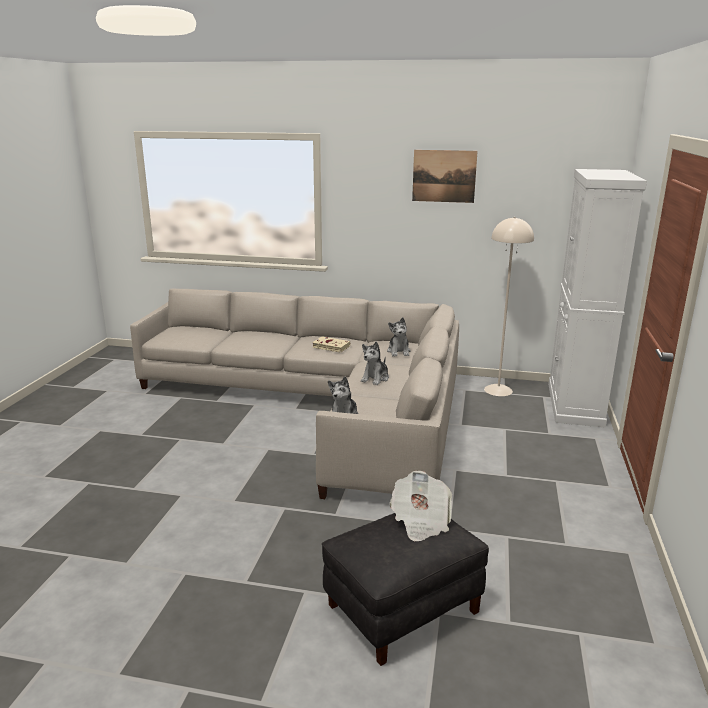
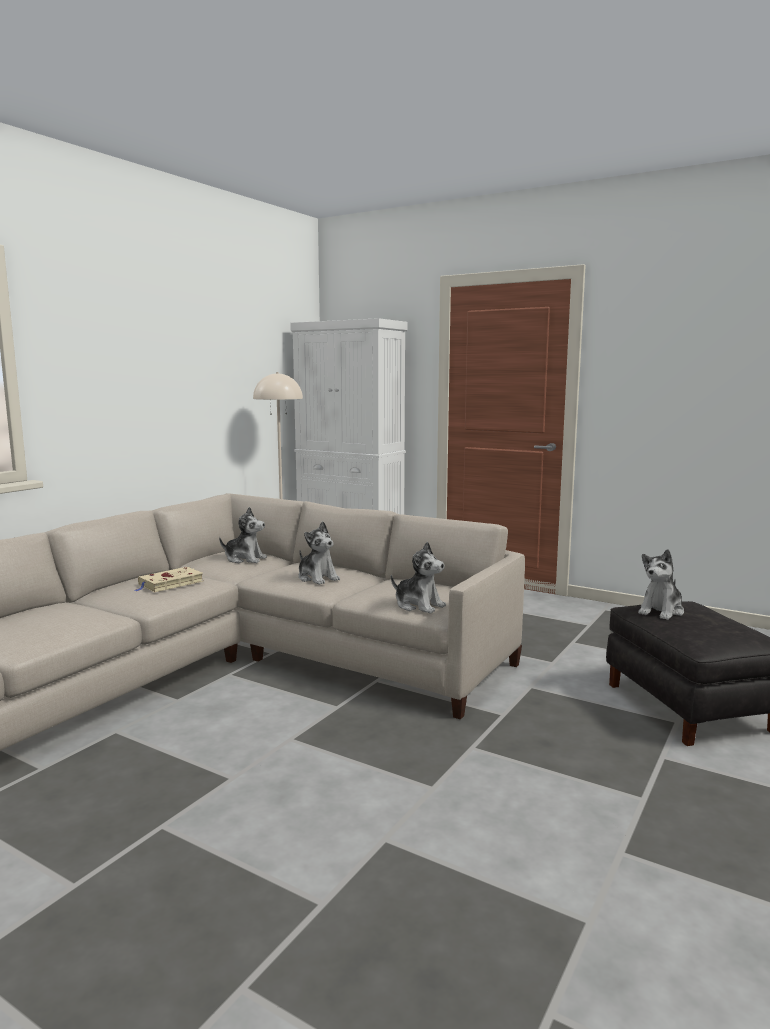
camera: 70 degrees left, 10 degrees down
newspaper [390,471,452,542] -> plush toy [638,549,684,620]
picture [412,150,478,203] -> none

